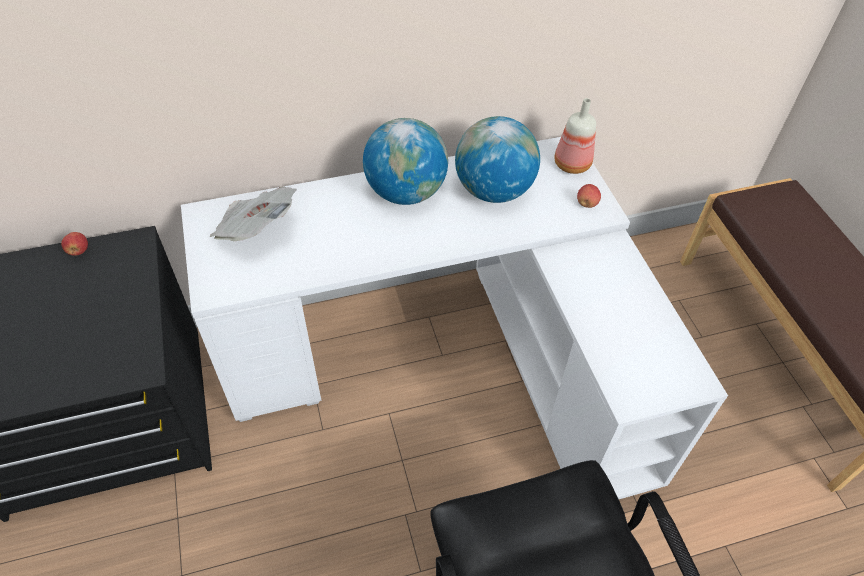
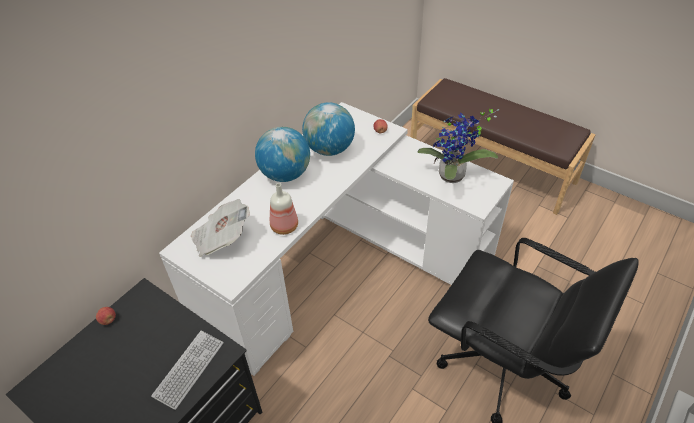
camera: 35 degrees left, 5 degrees down
bottle [554,98,596,174] -> bottle moved to [270,183,298,235]
none -> keyboard [151,331,224,410]
none -> potted plant [418,109,499,183]

